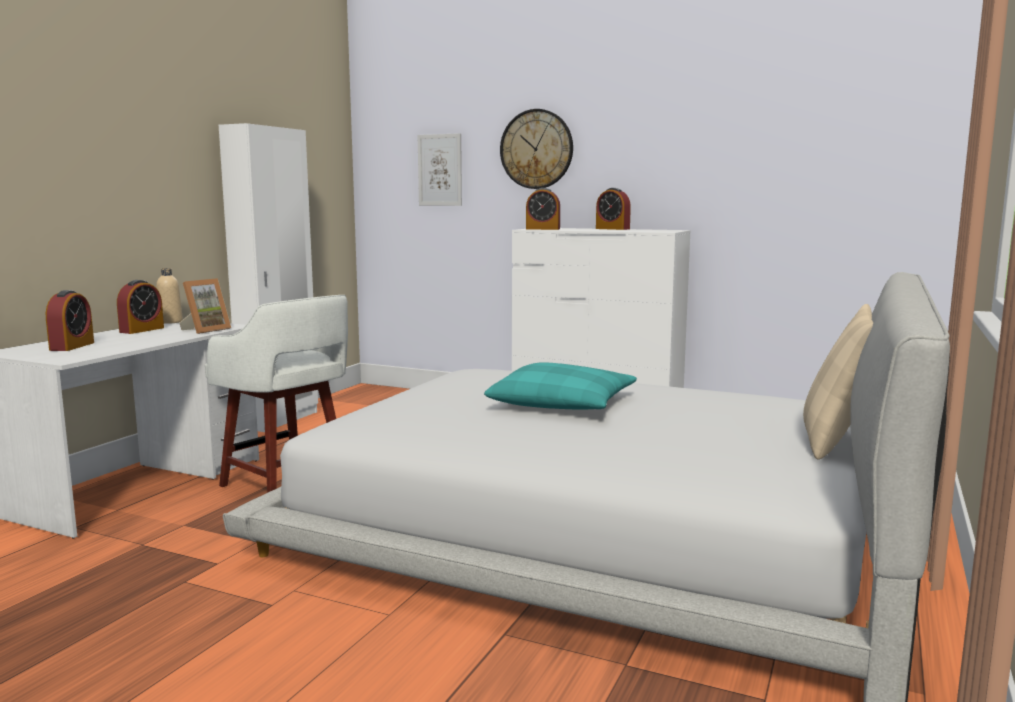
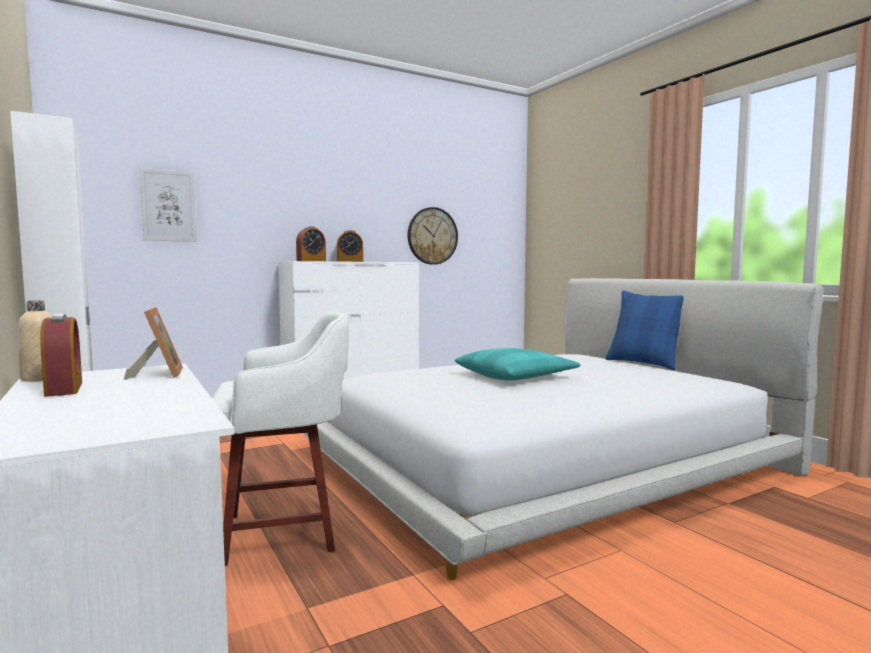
camera: 55 degrees left, 5 degrees down
alarm clock [46,290,94,351] -> none
wall clock [500,109,573,189] -> wall clock moved to [408,207,458,265]
beige pillow [803,304,873,460] -> blue pillow [605,290,683,370]

